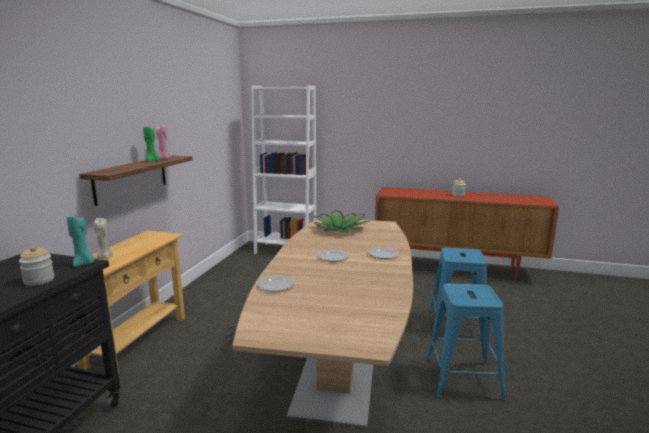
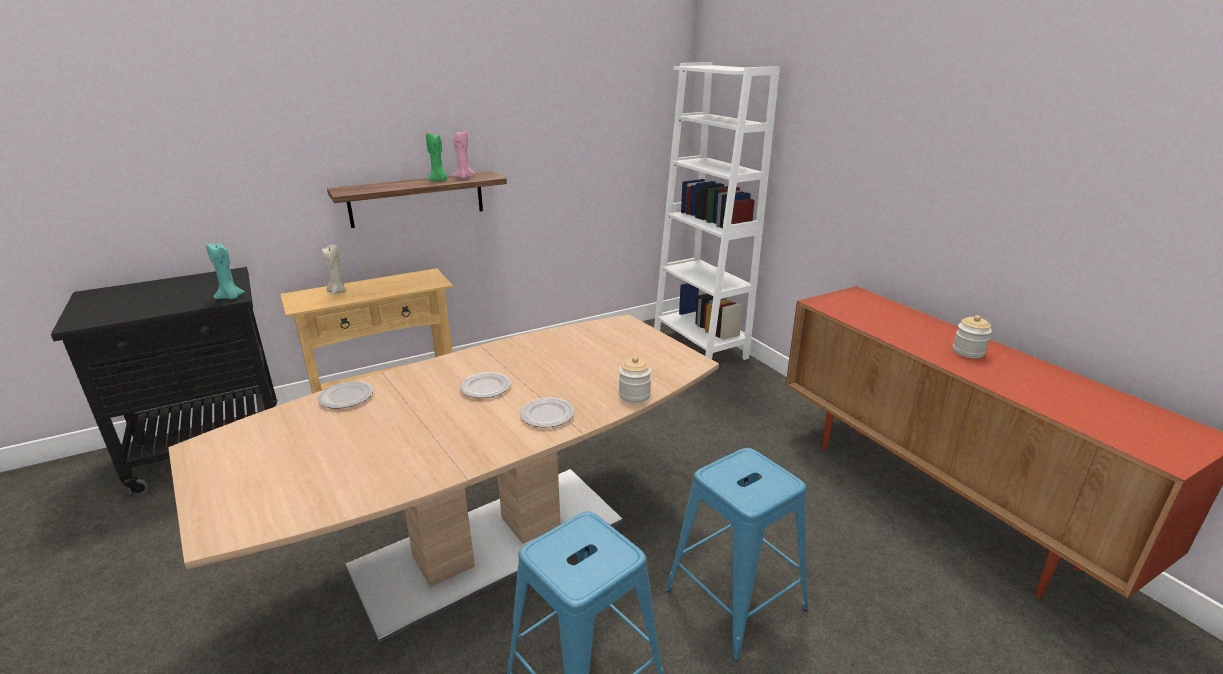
camera: 45 degrees right, 10 degrees up
jar [19,246,55,286] -> jar moved to [619,356,652,403]
potted plant [313,210,371,233] -> none

